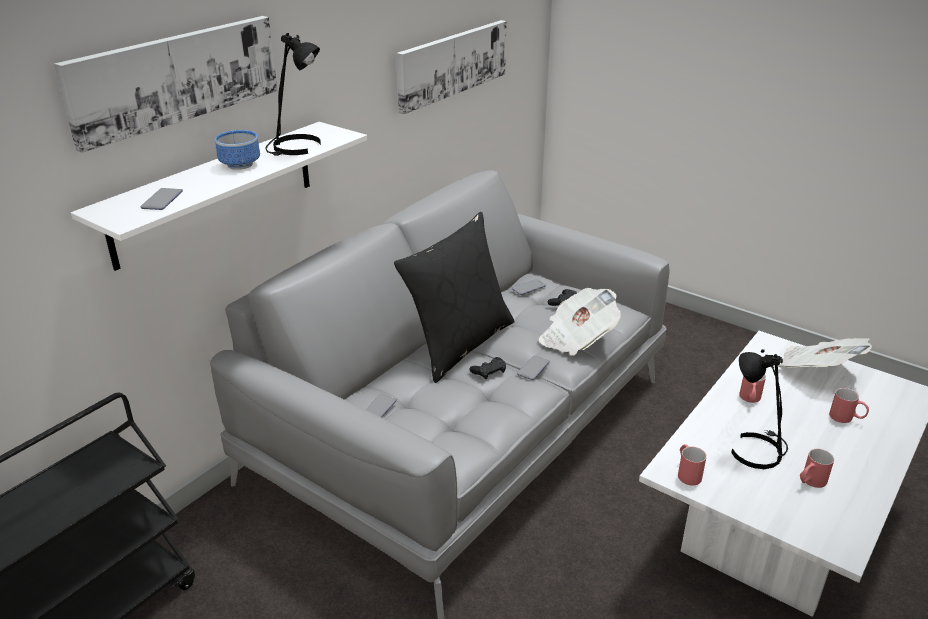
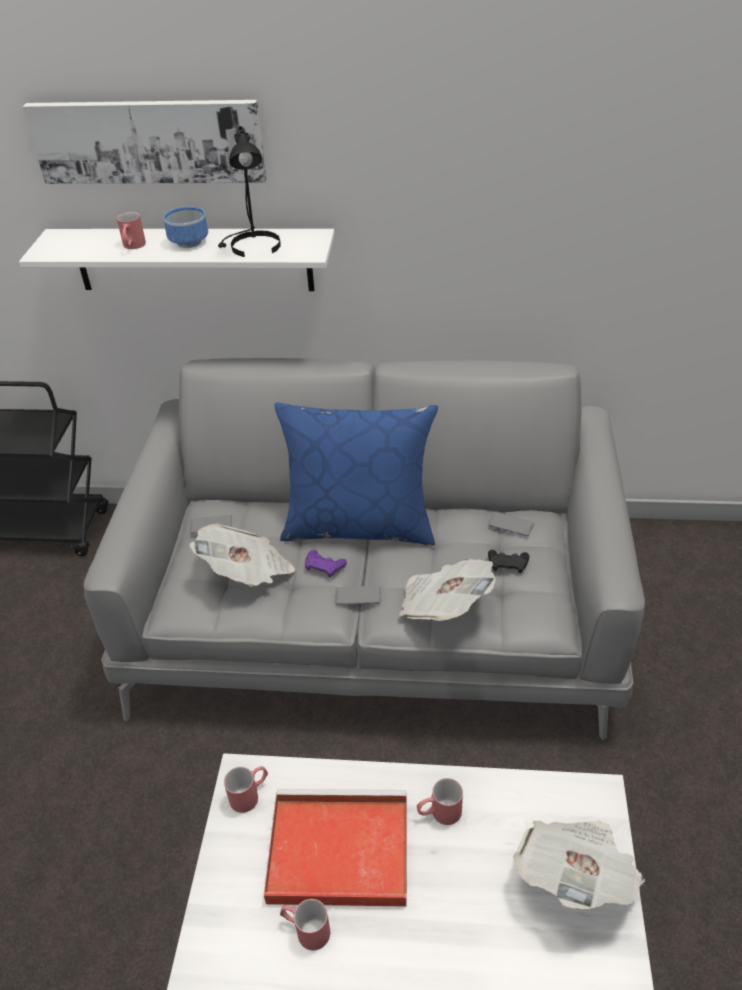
camera: 60 degrees right, 10 degrees up
phone [141,188,183,210] -> none
black pillow [394,212,515,383] -> blue pillow [274,403,438,546]
picture [396,20,507,114] -> none
black game controller [469,357,506,379] -> purple game controller [305,550,347,578]
black table lamp [731,349,788,469] -> red tray [264,789,407,907]
red mug [829,388,869,423] -> red mug moved to [117,212,146,249]
none -> newspaper [189,523,295,587]

